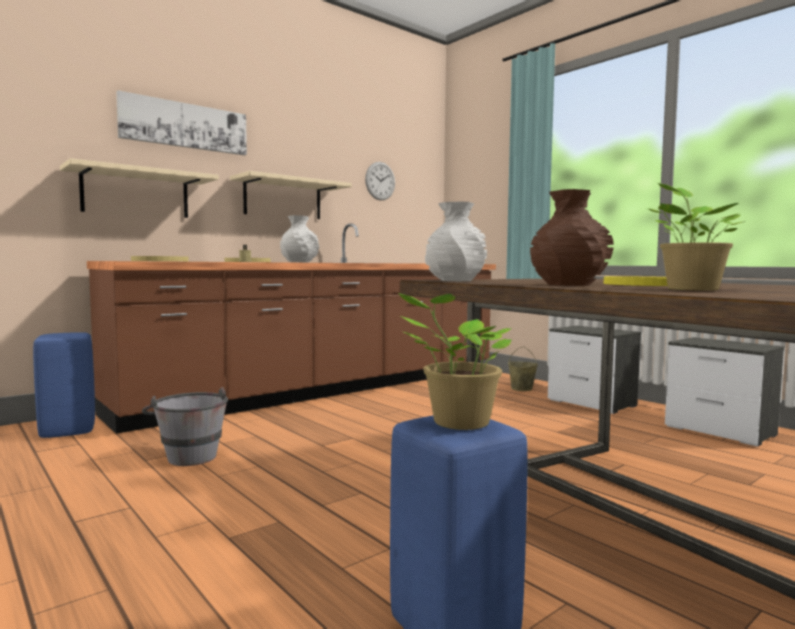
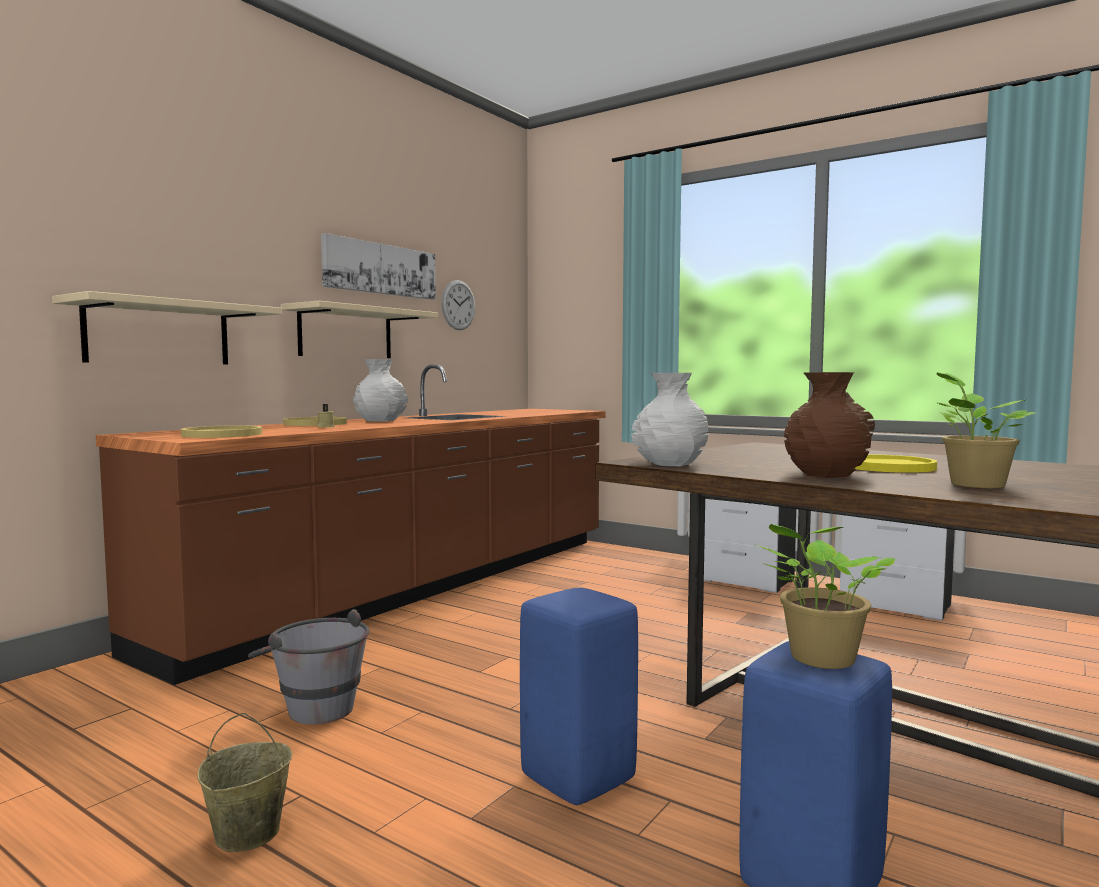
camera: 15 degrees left, 0 degrees up
blue stool [33,332,95,438] -> blue stool moved to [520,588,638,805]
picture [116,90,247,155] -> picture moved to [321,233,436,300]
beige bucket [508,347,538,391] -> beige bucket moved to [197,713,292,852]

